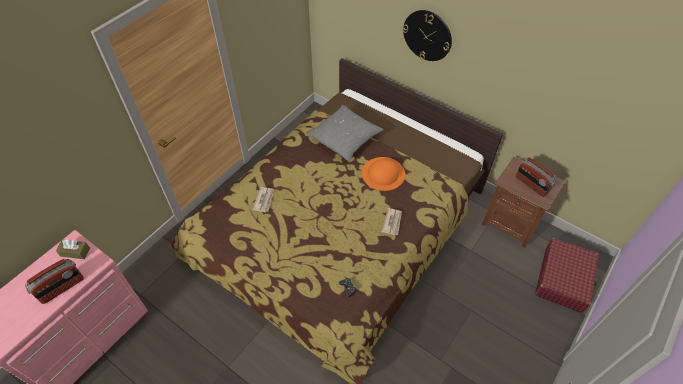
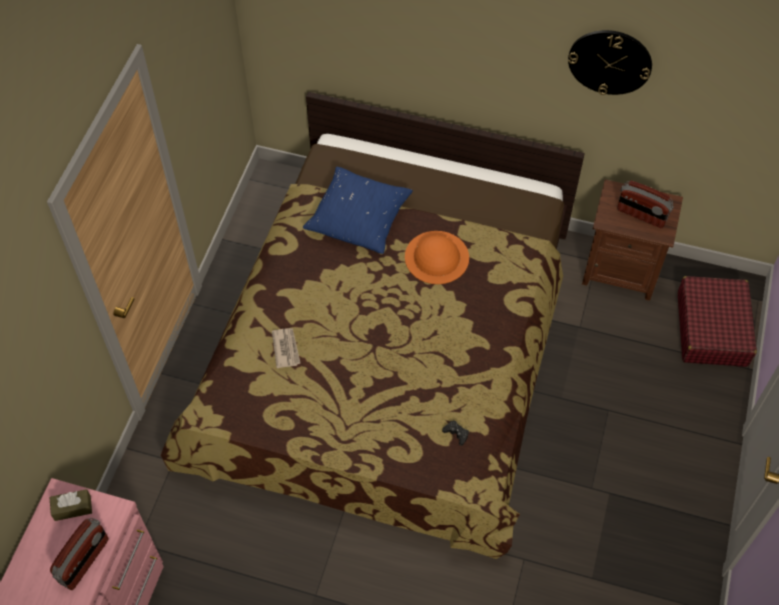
camera: 20 degrees left, 5 degrees up
grey pillow [306,105,383,161] -> blue pillow [303,167,413,254]
newspaper [381,208,402,235] -> none
wall clock [403,10,452,61] -> wall clock moved to [568,30,652,95]

